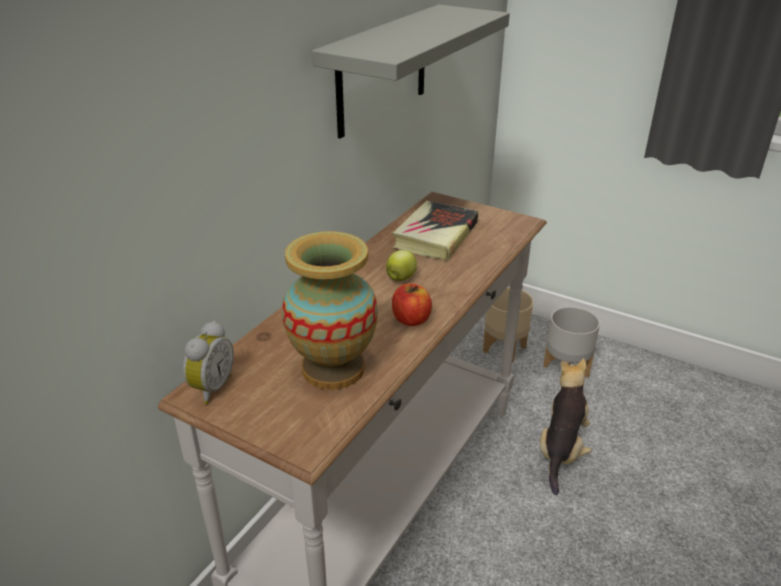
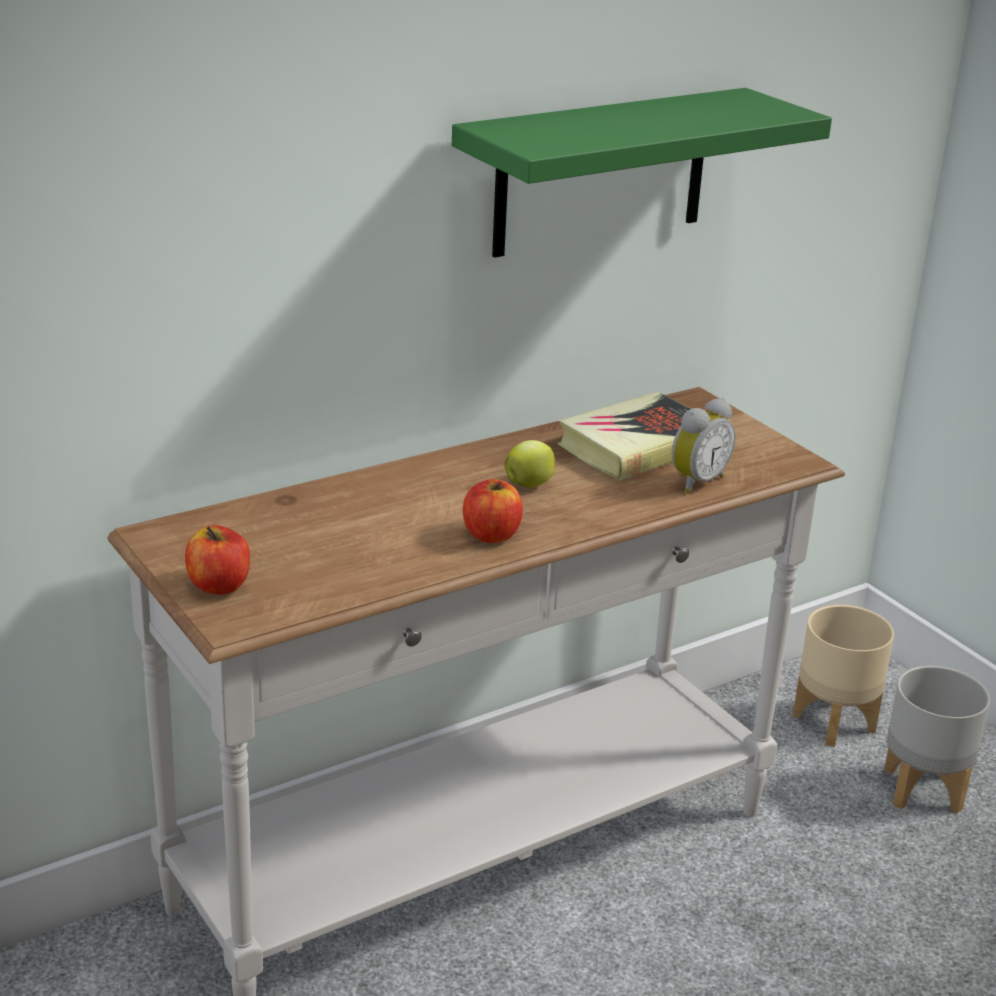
camera: 25 degrees right, 5 degrees down
alarm clock [183,321,234,404] -> alarm clock moved to [672,398,736,494]
vase [282,231,378,390] -> none
grey shelf [312,5,510,139] -> green shelf [452,88,832,258]
plush toy [540,359,592,495] -> none
none -> apple [185,525,250,595]

